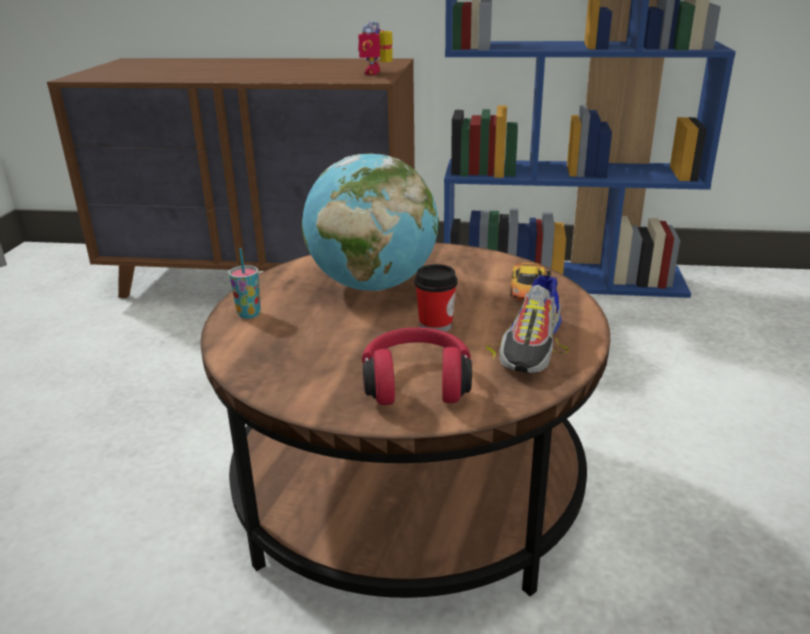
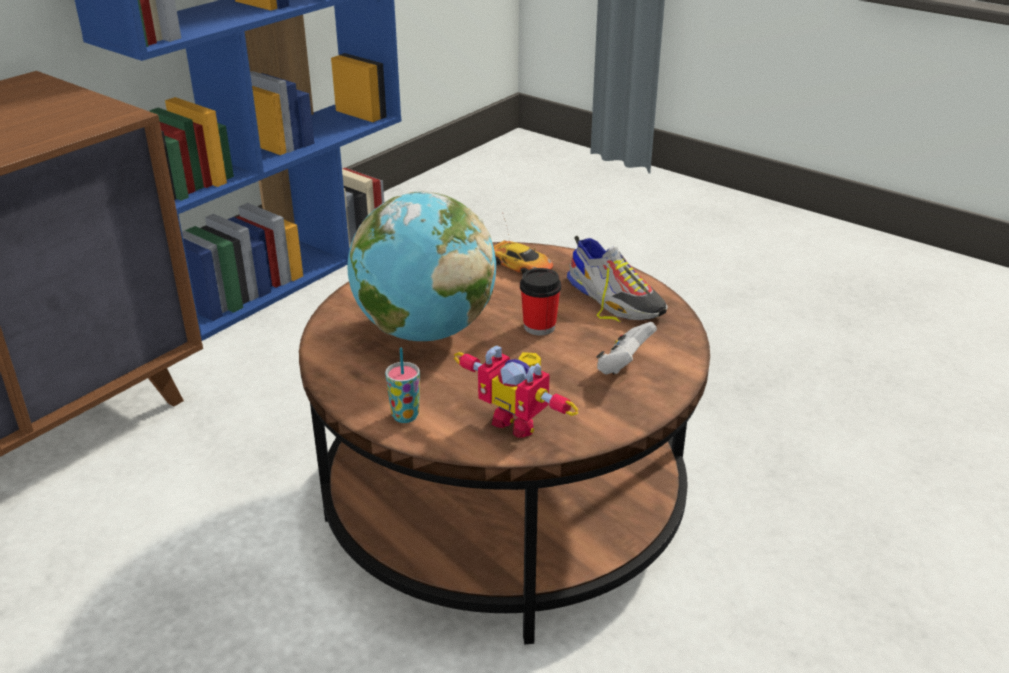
camera: 60 degrees left, 5 degrees up
toy robot [358,21,393,75] -> toy robot moved to [454,345,579,438]
red headphones [362,327,472,405] -> white game controller [597,322,657,375]

